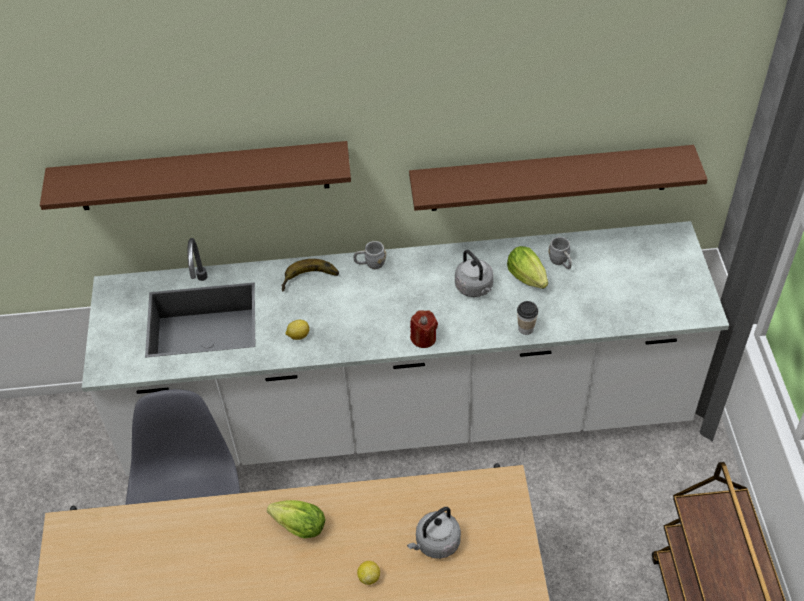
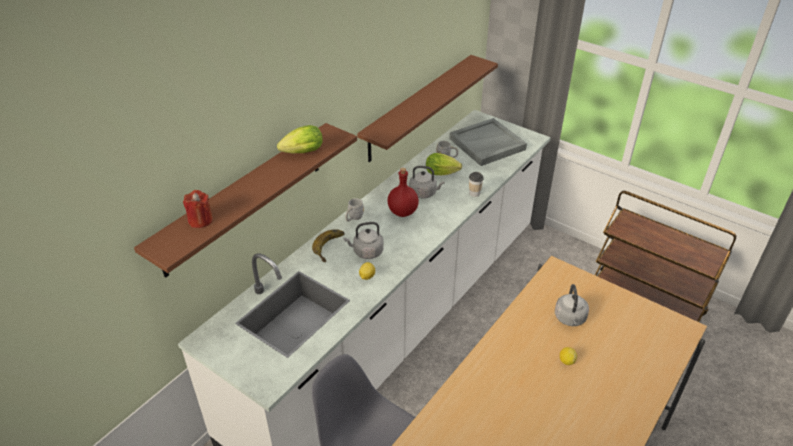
camera: 50 degrees left, 10 degrees down
lettuce [267,500,325,538] -> lettuce moved to [277,125,323,153]
red candle [410,310,438,348] -> red candle moved to [183,190,213,228]
none -> grey kettle [344,222,384,259]
none -> red bottle [387,168,419,217]
none -> grey tray [449,118,527,166]

